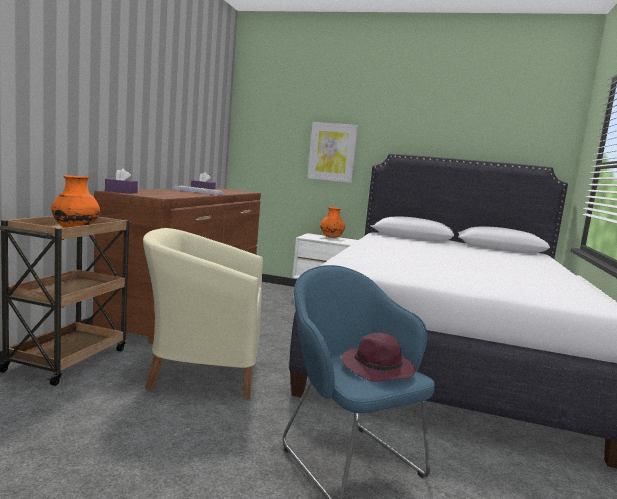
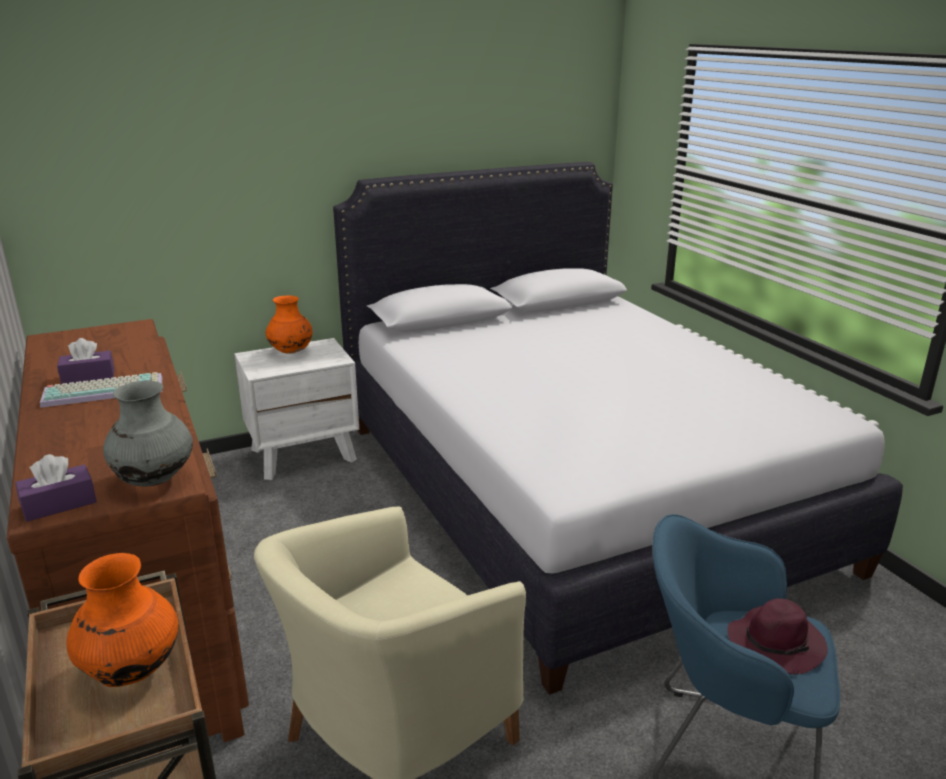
camera: 40 degrees left, 15 degrees up
picture [307,122,358,183] -> none
none -> grey vase [103,380,193,486]

